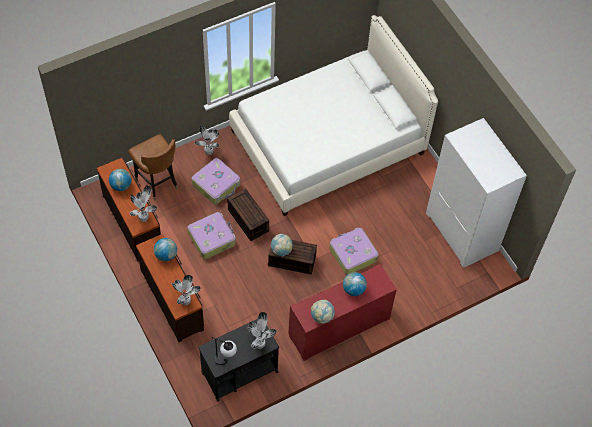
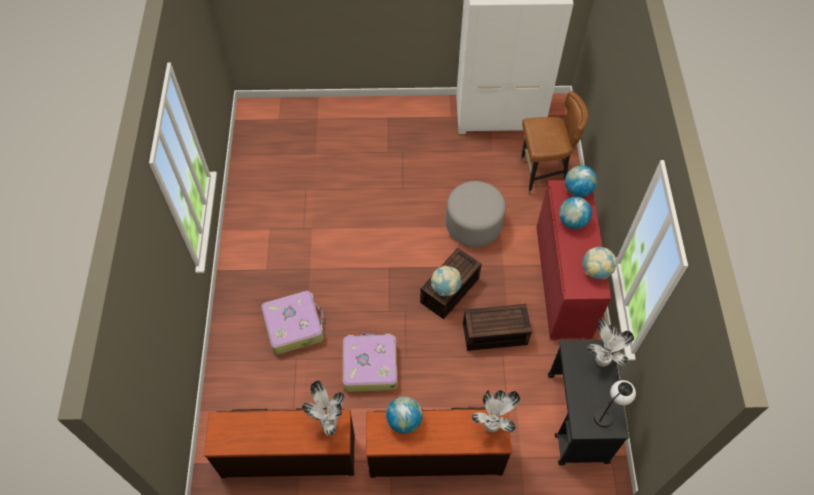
camera: 60 degrees left, 0 degrees up
globe [109,169,132,191] -> globe moved to [565,165,597,197]
brown chair [128,134,178,201] -> brown chair moved to [521,91,588,195]
potted plant [195,125,219,155] -> none
brown storage box [227,189,269,241] -> brown storage box moved to [463,304,532,351]
white bed [229,15,438,216] -> none
suitcase [329,228,379,275] -> grey ottoman [446,181,506,247]

